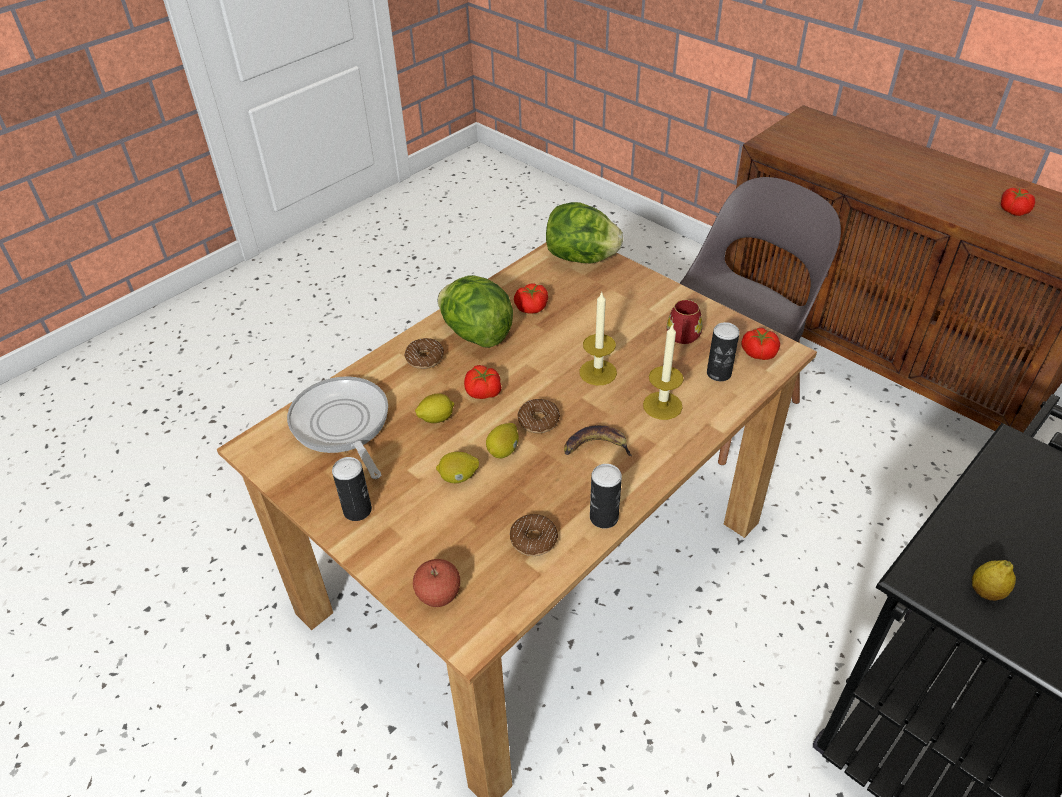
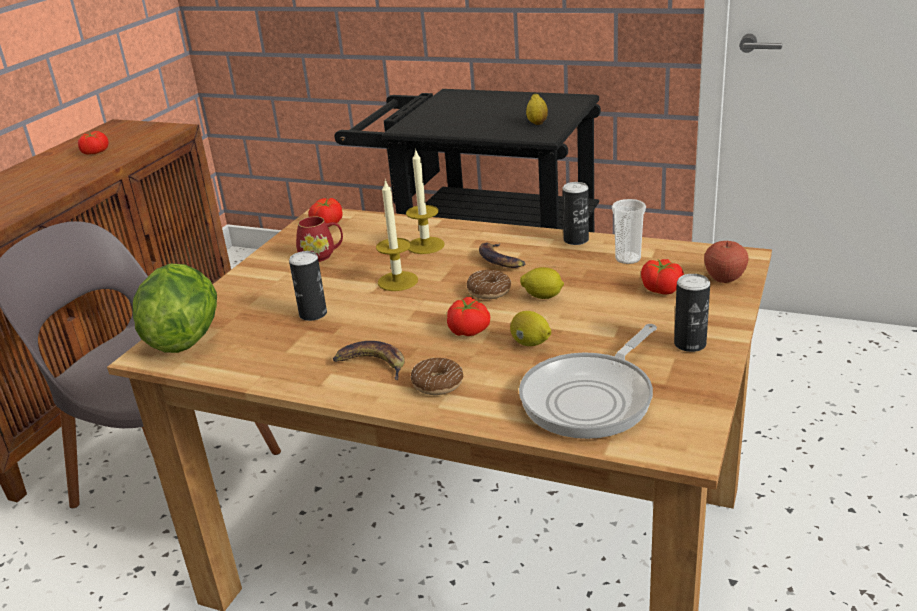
camera: 110 degrees left, 15 degrees down
lemon [436,452,479,483] -> none
lettuce [438,275,513,348] -> banana [333,341,405,380]
donut [510,514,558,556] -> cup [612,199,646,264]
tomato [514,283,548,313] -> tomato moved to [641,259,684,295]
can [707,322,740,381] -> can moved to [289,251,327,321]

